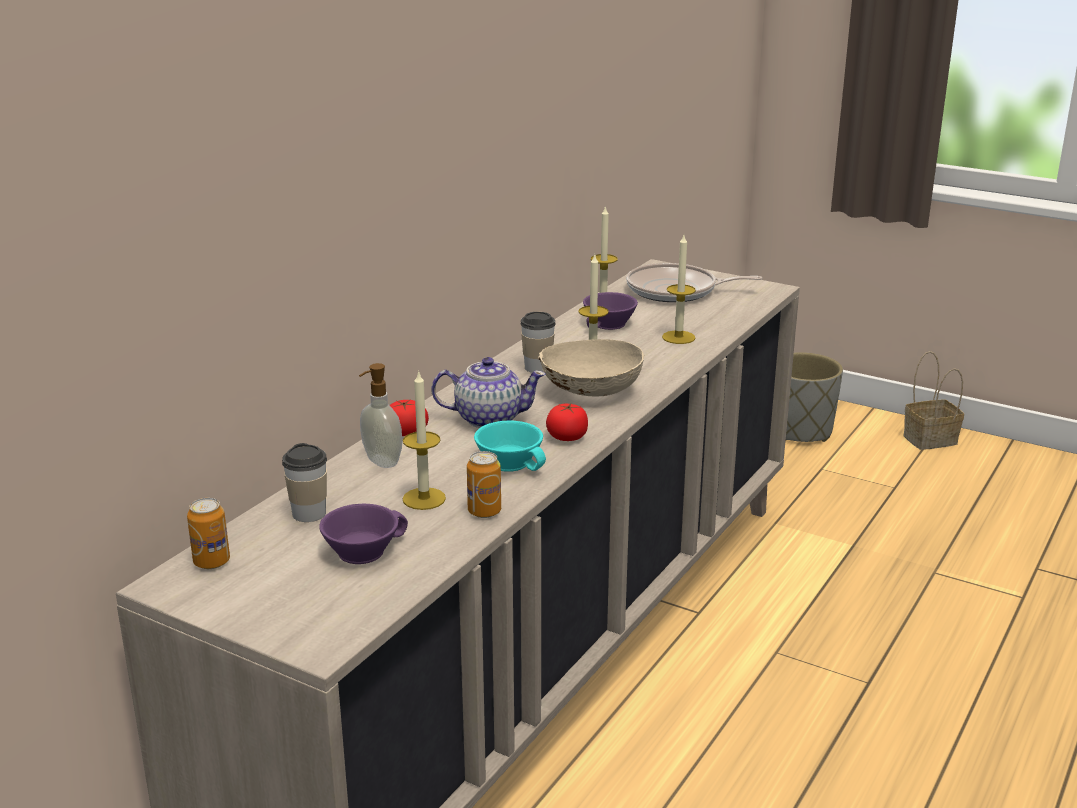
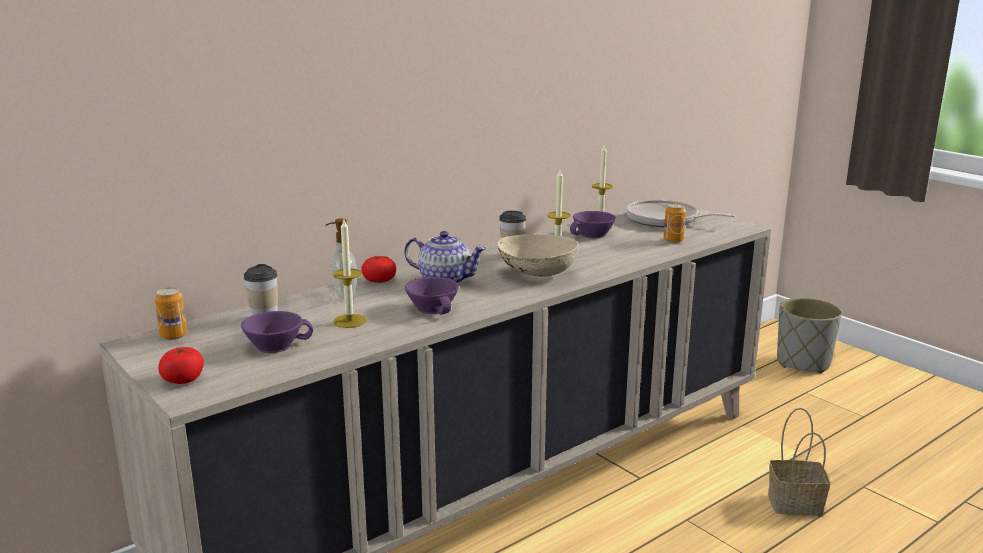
camera: 20 degrees right, 5 degrees down
can [467,451,501,518] -> can moved to [664,203,686,243]
turquoise cup [474,421,546,472] -> purple cup [405,277,459,315]
tomato [546,403,588,441] -> tomato moved to [158,347,204,384]
candle [662,235,696,344] -> none
basket [903,351,964,450] -> basket moved to [768,408,830,516]

